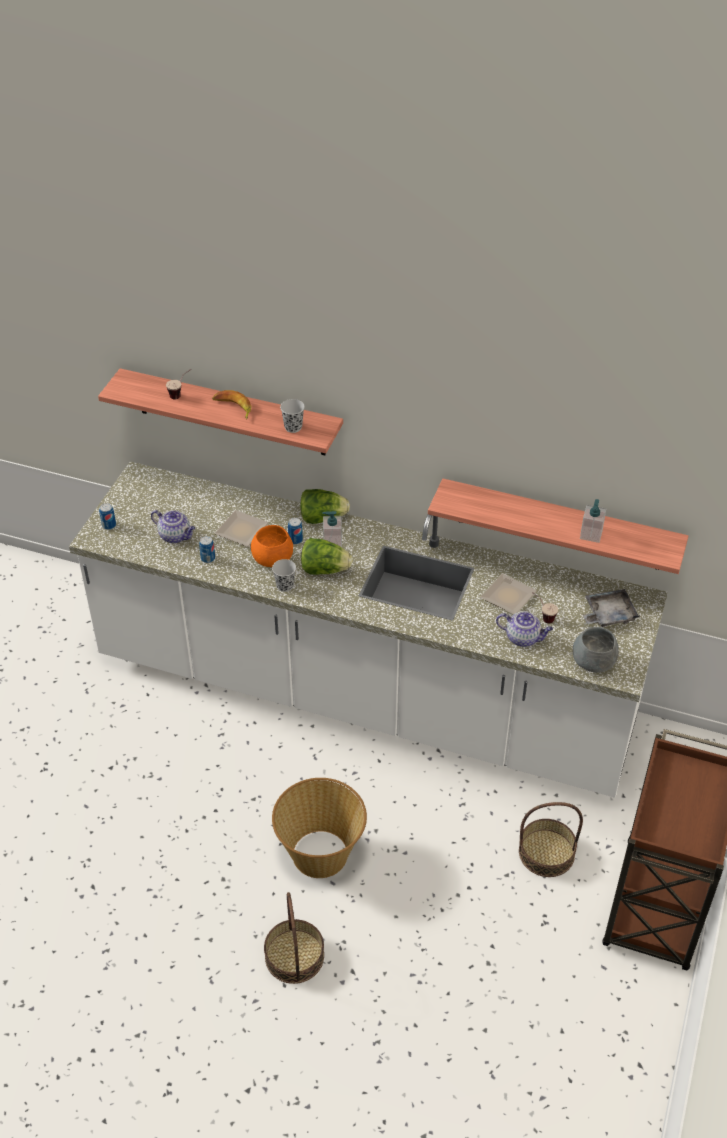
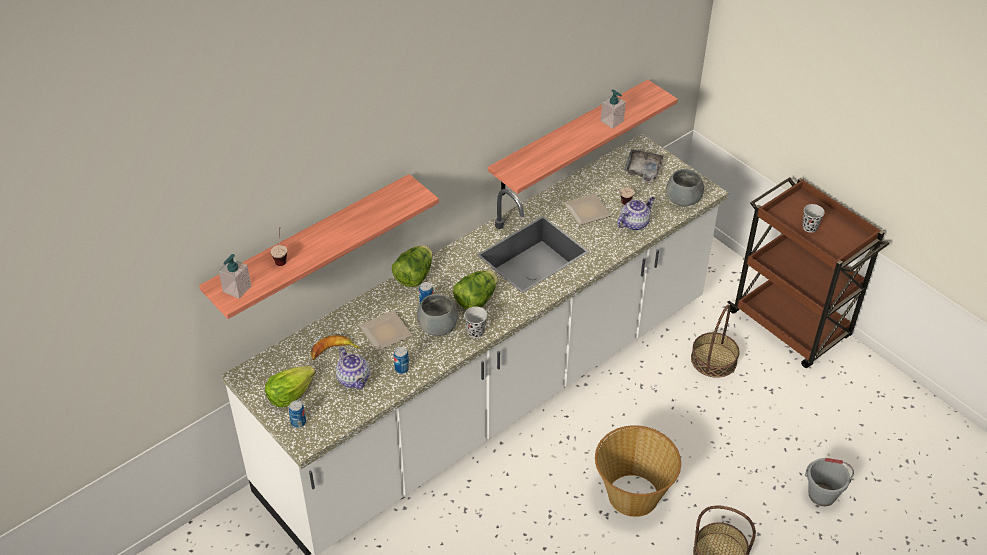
camera: 60 degrees left, 0 degrees up
teapot [151,510,195,543] -> teapot turned 90 degrees clockwise [336,347,370,389]
banana [212,390,252,420] -> banana moved to [310,335,361,360]
orange bowl [251,525,293,567] -> grey bowl [417,294,458,336]
black cup [280,399,305,433] -> black cup moved to [802,204,825,233]
soap dispenser [322,511,342,547] -> soap dispenser moved to [219,254,251,299]
none -> lettuce [265,366,315,407]
none -> grey bucket [805,458,854,506]

